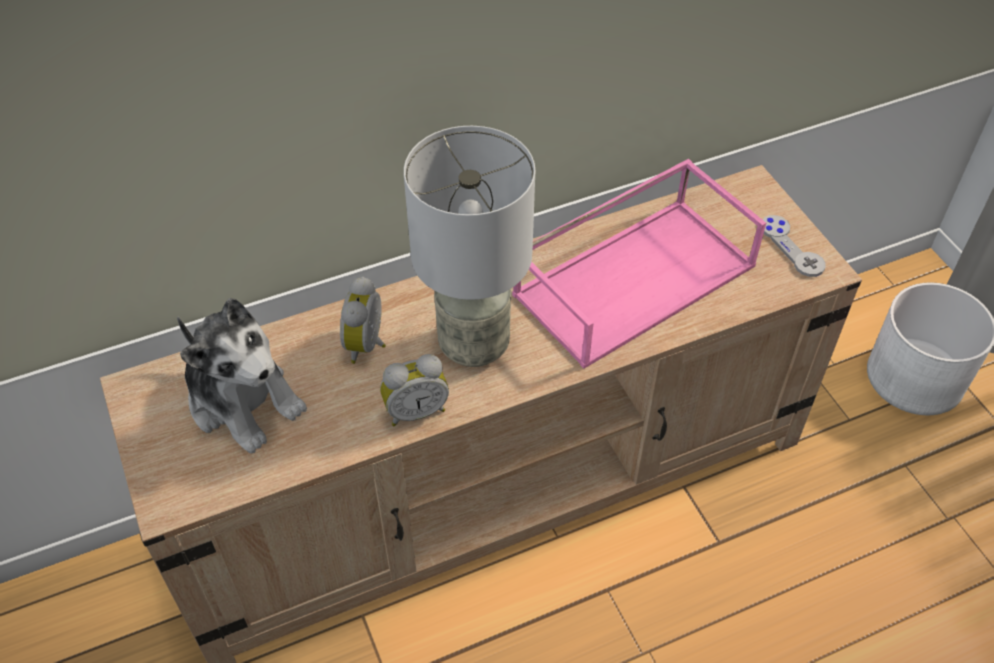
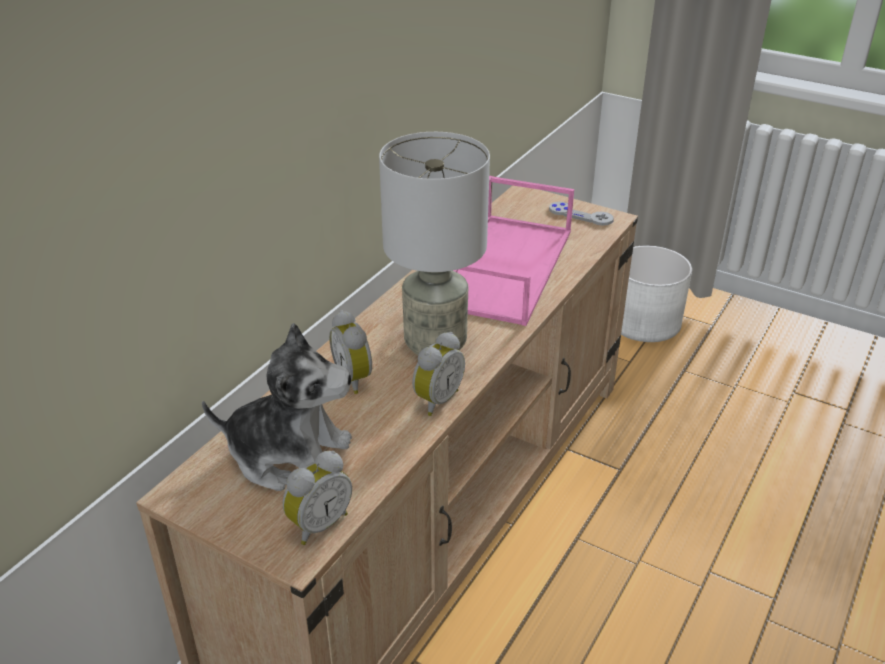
camera: 35 degrees left, 15 degrees down
none -> alarm clock [283,451,352,545]

